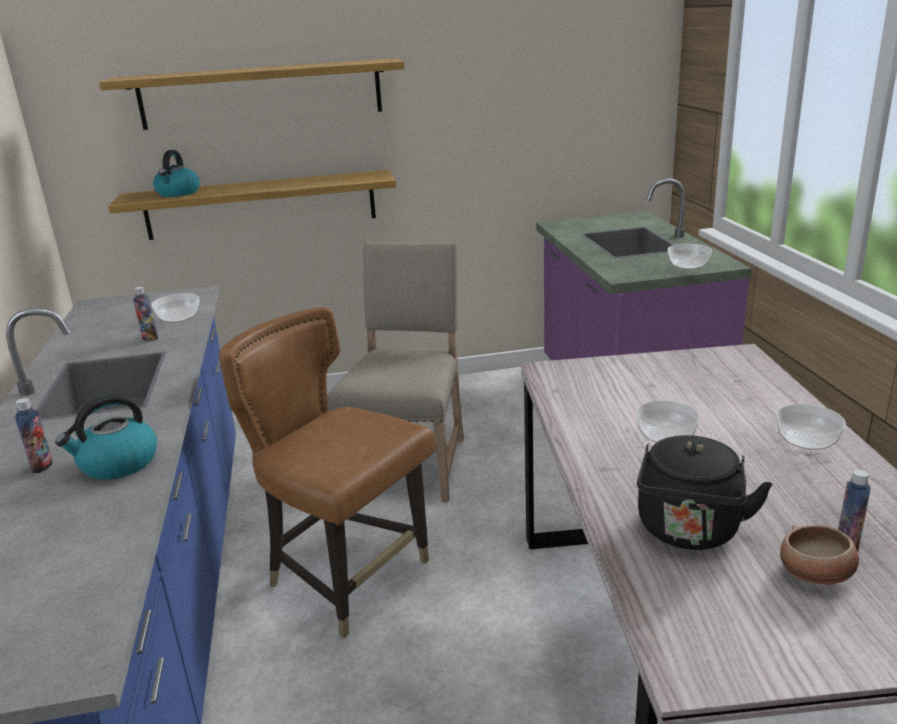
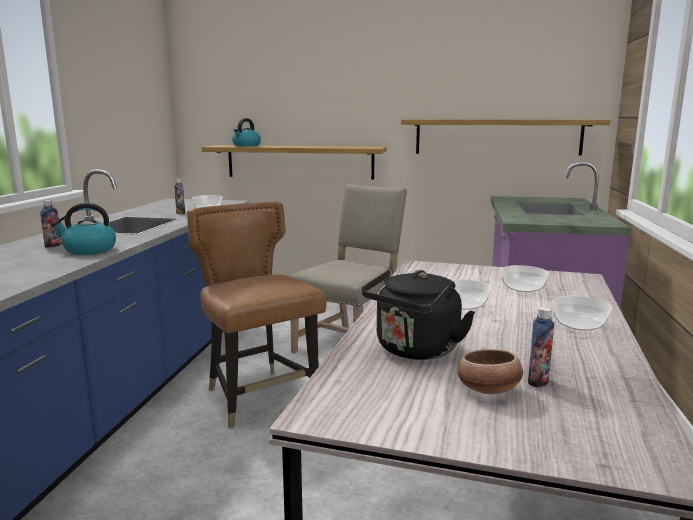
camera: 20 degrees right, 10 degrees down
shelf [99,58,405,130] -> shelf moved to [401,119,611,156]
bowl [668,244,712,269] -> bowl moved to [501,265,549,292]

